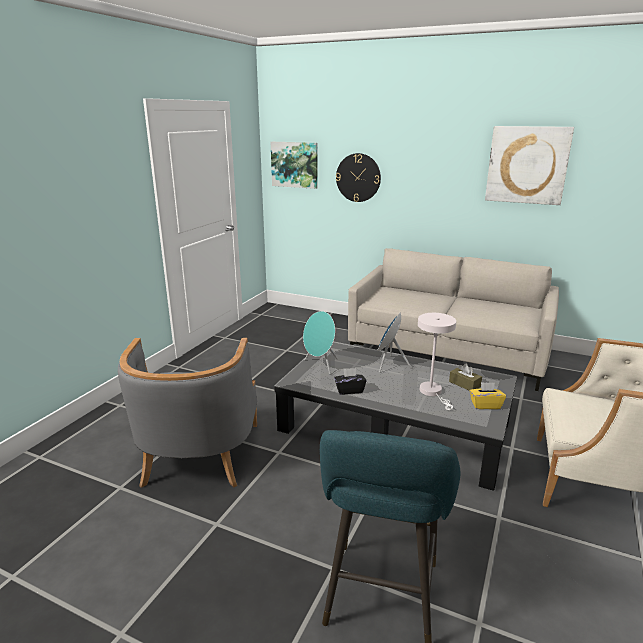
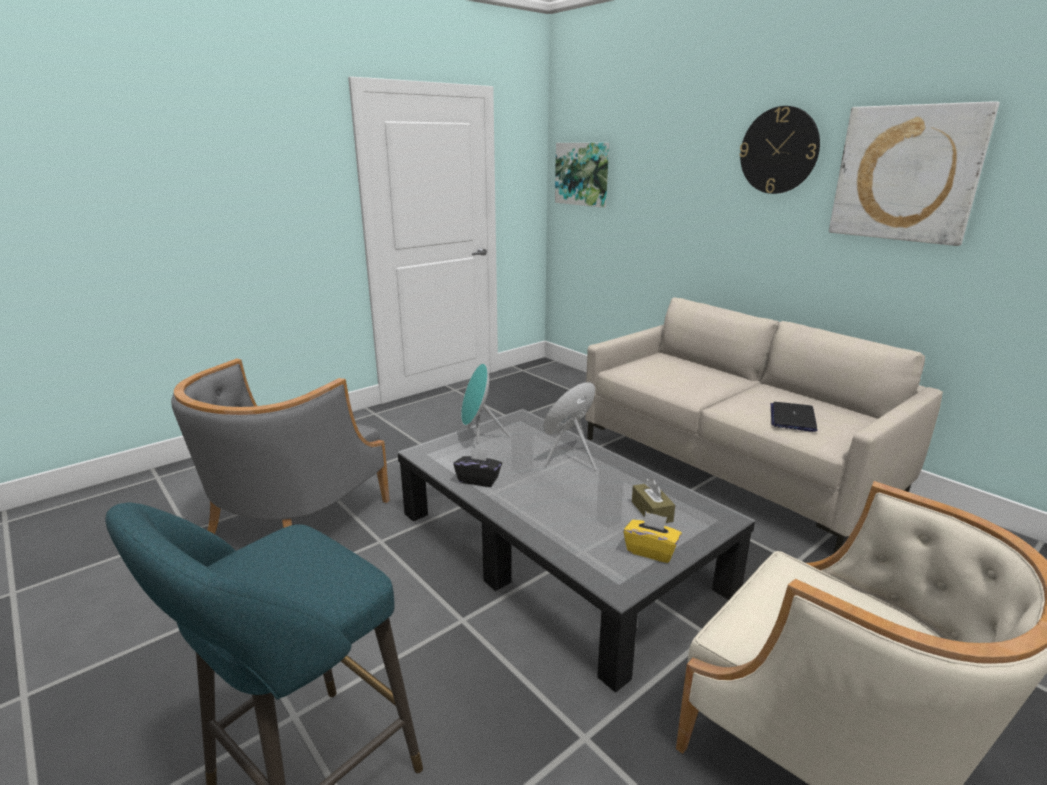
camera: 25 degrees right, 0 degrees up
wall clock [336,153,381,202] -> wall clock moved to [739,106,820,194]
white table lamp [418,313,456,410] -> none
none -> laptop [771,402,817,432]

